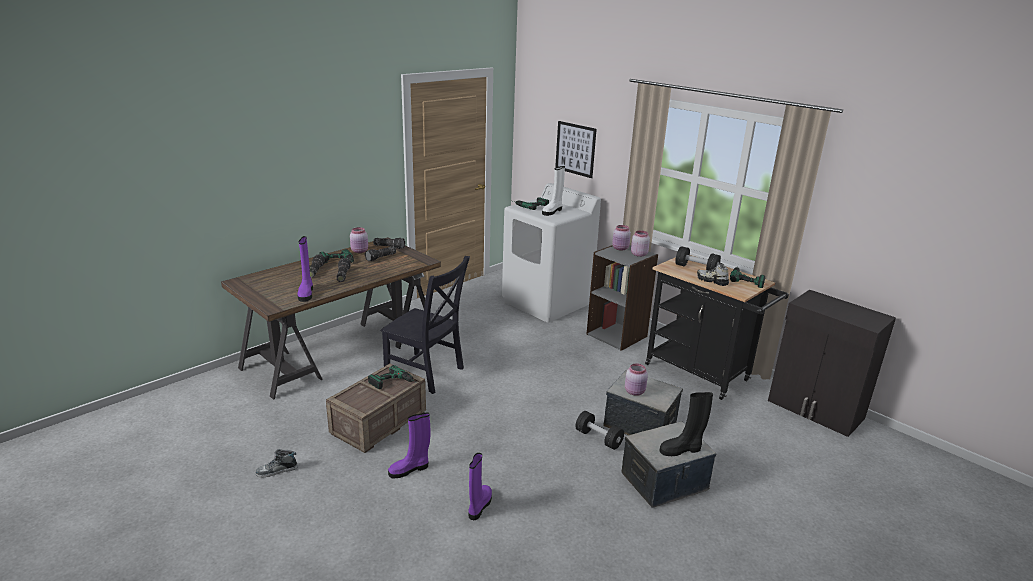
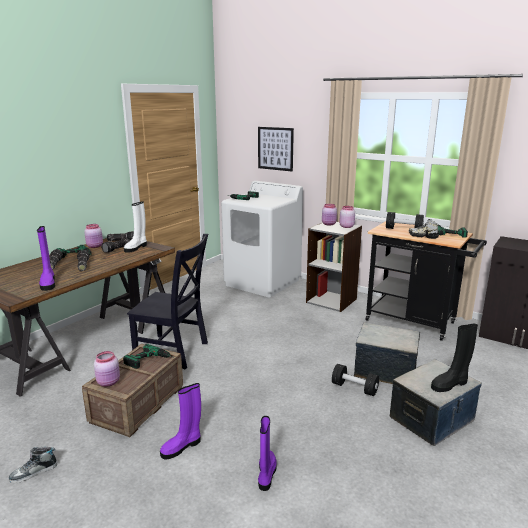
camera: 10 degrees left, 5 degrees down
white boot [542,166,565,216] -> white boot moved to [124,201,147,253]
pink jar [625,363,648,396] -> pink jar moved to [94,351,120,387]

